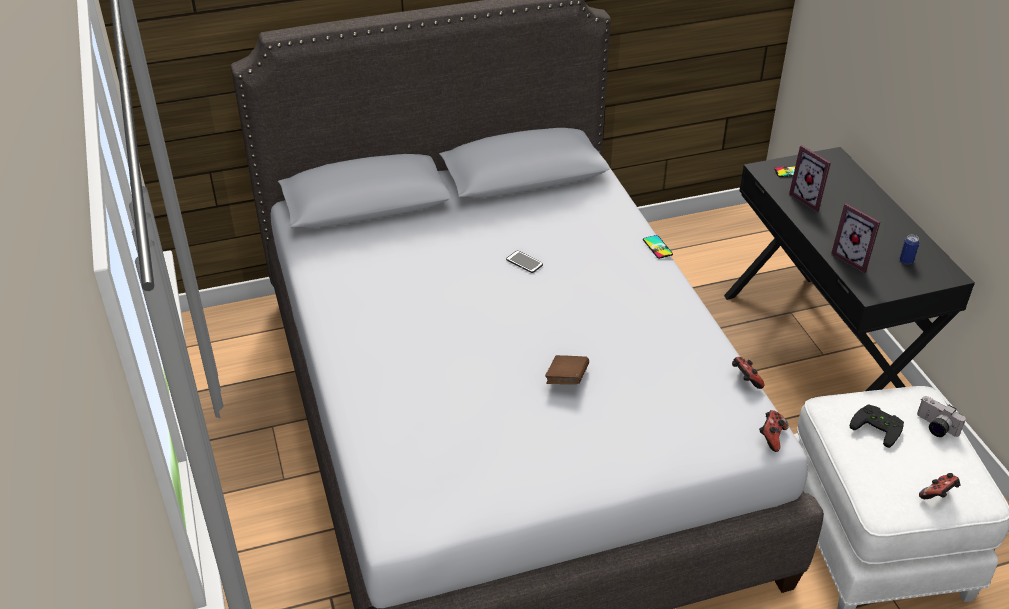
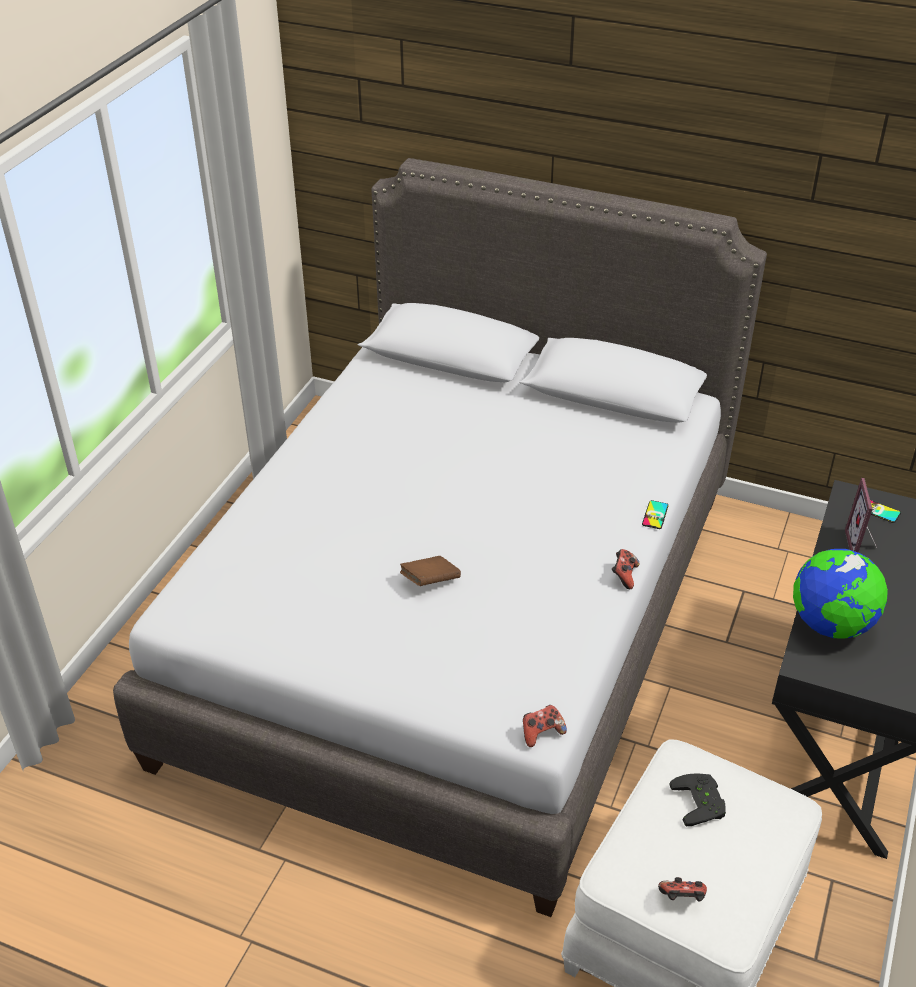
camera: 40 degrees right, 0 degrees up
phone [506,250,543,273] -> none
game controller [732,357,764,389] -> game controller moved to [612,549,639,589]
picture frame [831,204,880,273] -> globe [793,549,888,639]
can [900,235,920,264] -> none
camera [917,396,966,437] -> none

